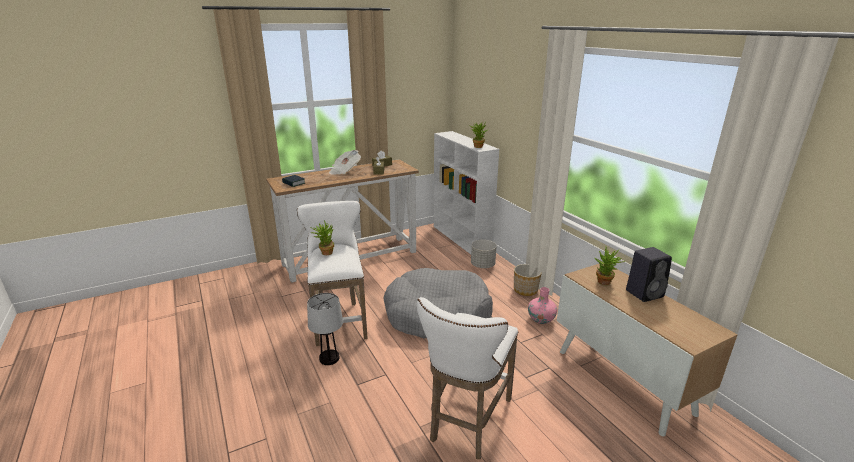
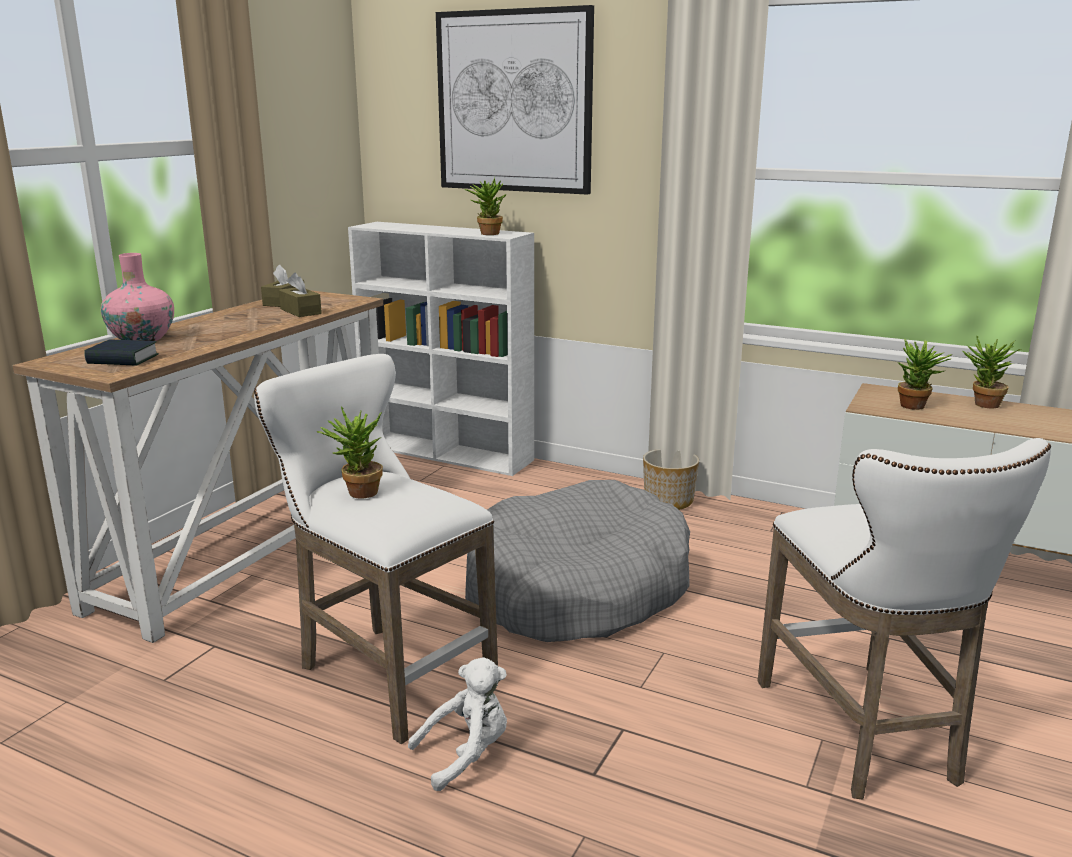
camera: 35 degrees left, 5 degrees down
table lamp [307,293,343,365] -> white plush toy [408,657,507,791]
newspaper [329,150,361,175] -> none
grey planter [471,240,497,268] -> none
pink vase [528,287,557,324] -> pink vase moved to [101,253,174,341]
black speaker [626,247,672,302] -> potted plant [962,336,1022,409]
none -> picture [436,5,594,195]

